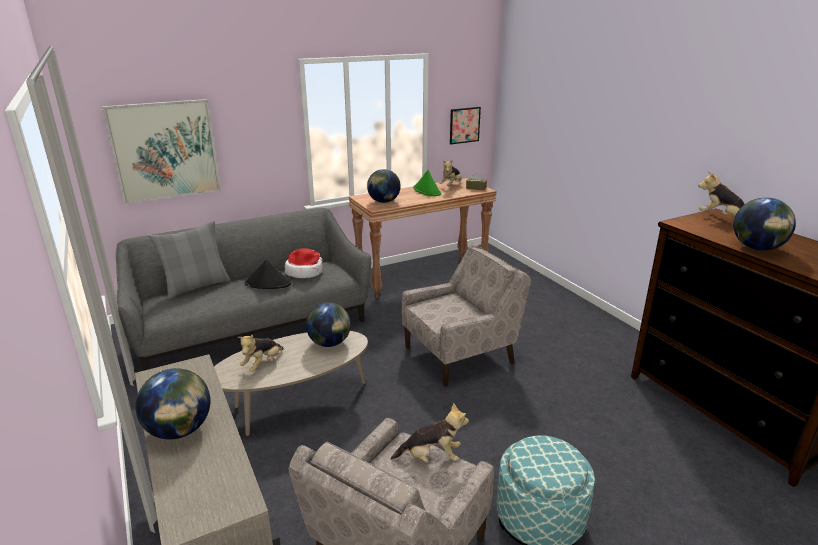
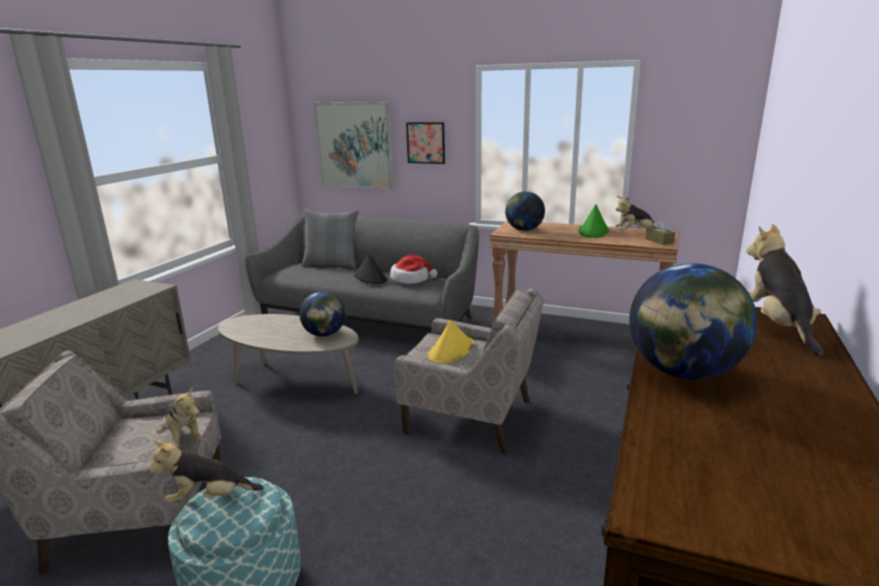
camera: 50 degrees right, 5 degrees down
globe [135,368,210,439] -> none
plush toy [238,335,284,372] -> plush toy moved to [148,440,263,503]
picture [450,107,481,145] -> picture moved to [406,122,445,164]
none -> yellow hat [428,320,474,364]

